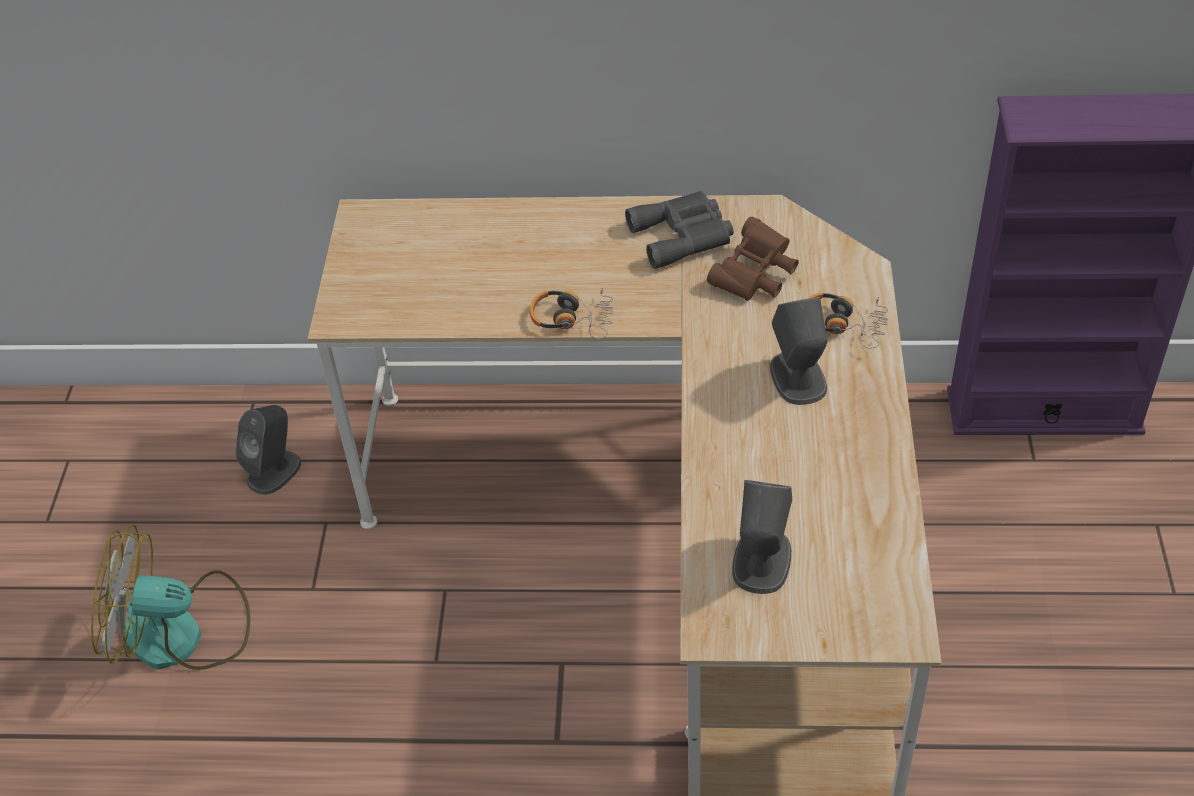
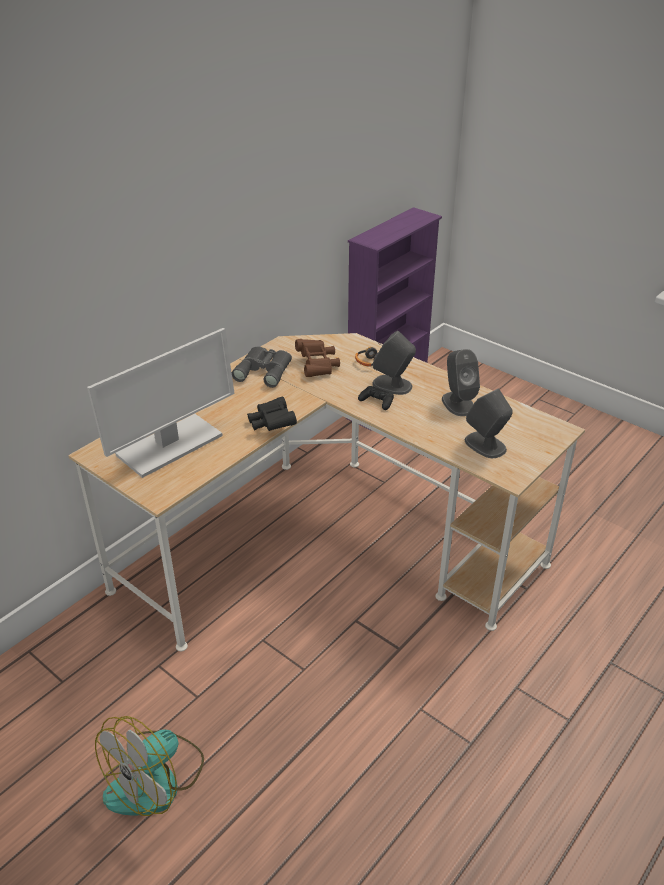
camera: 55 degrees left, 10 degrees down
grey speaker [236,405,301,495] -> grey speaker moved to [442,349,480,416]
headphones [530,288,614,339] -> black binoculars [247,396,297,431]
none -> monitor [87,328,235,478]
none -> black game controller [358,386,394,410]

